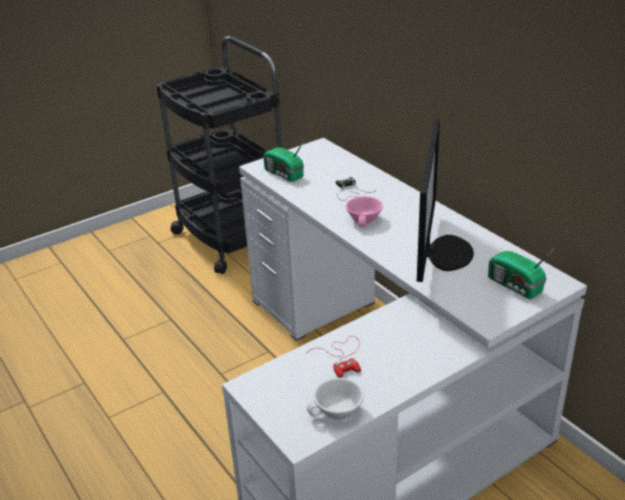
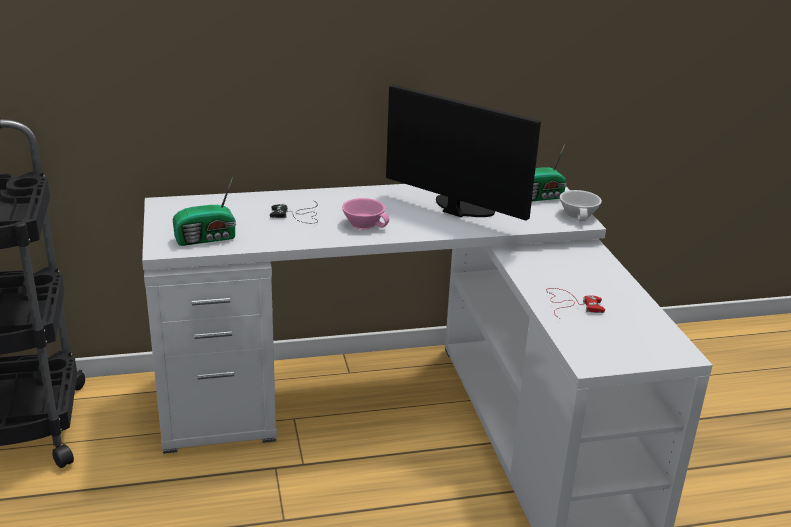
camera: 70 degrees left, 5 degrees down
white cup [307,378,364,421] -> white cup moved to [560,190,602,221]

